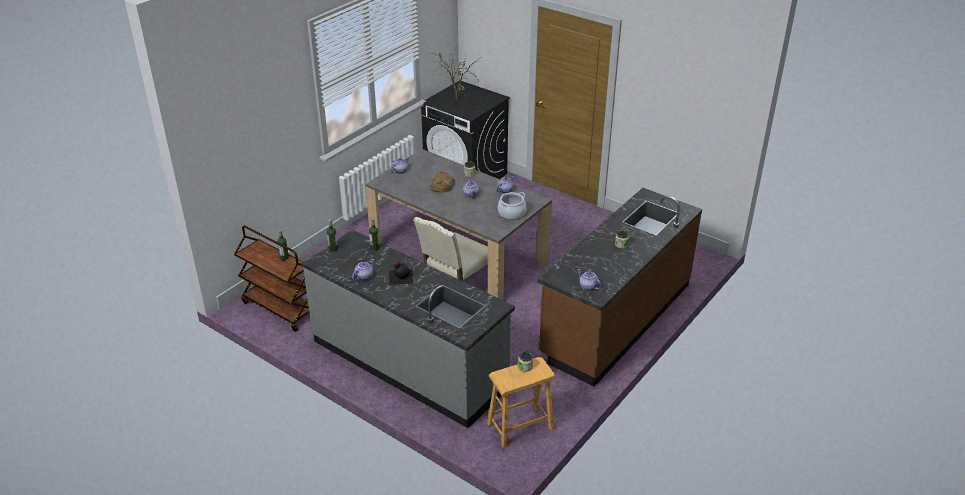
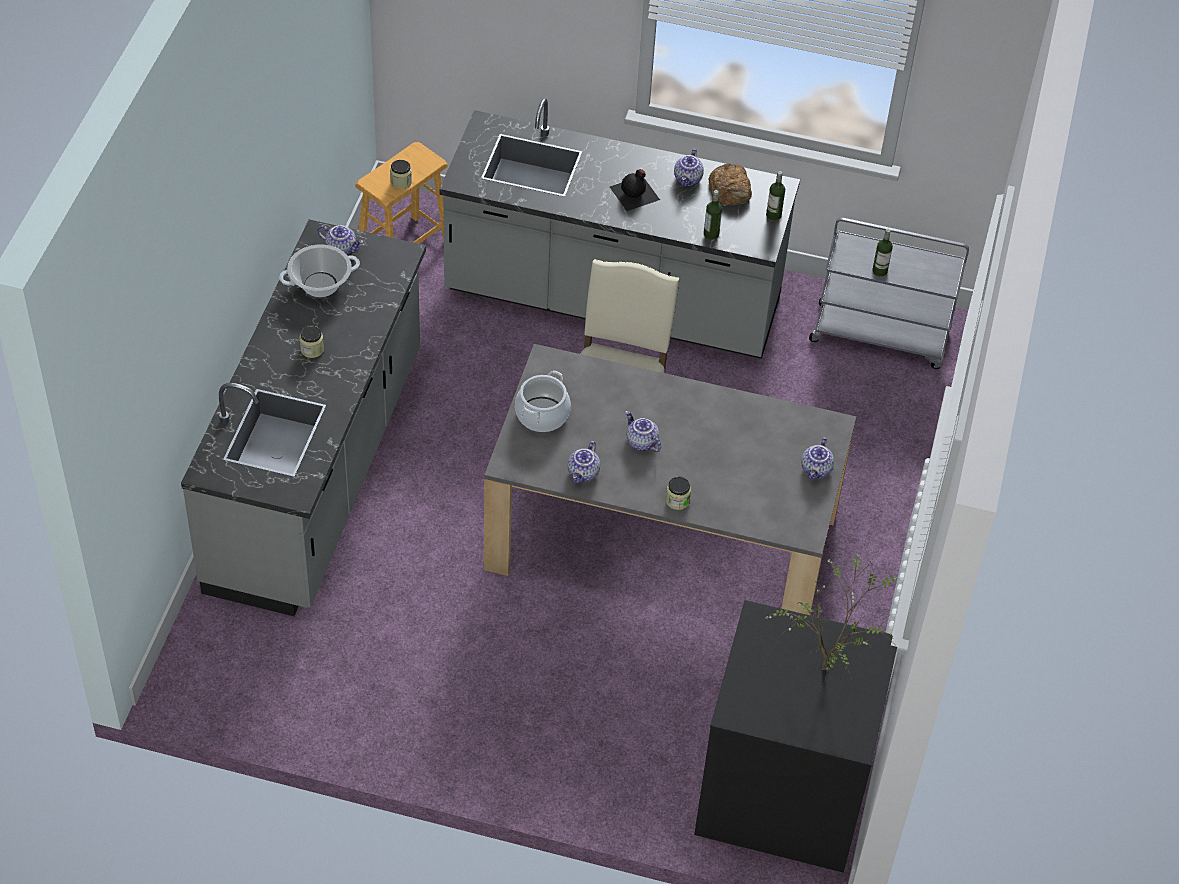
camera: 155 degrees right, 15 degrees up
brown cart [234,225,309,332] -> grey cart [809,218,969,369]
bread [430,172,455,192] -> bread moved to [708,163,752,206]
brown counter [538,188,702,387] -> grey counter [181,219,426,616]
none -> cooking pot [279,245,360,297]

